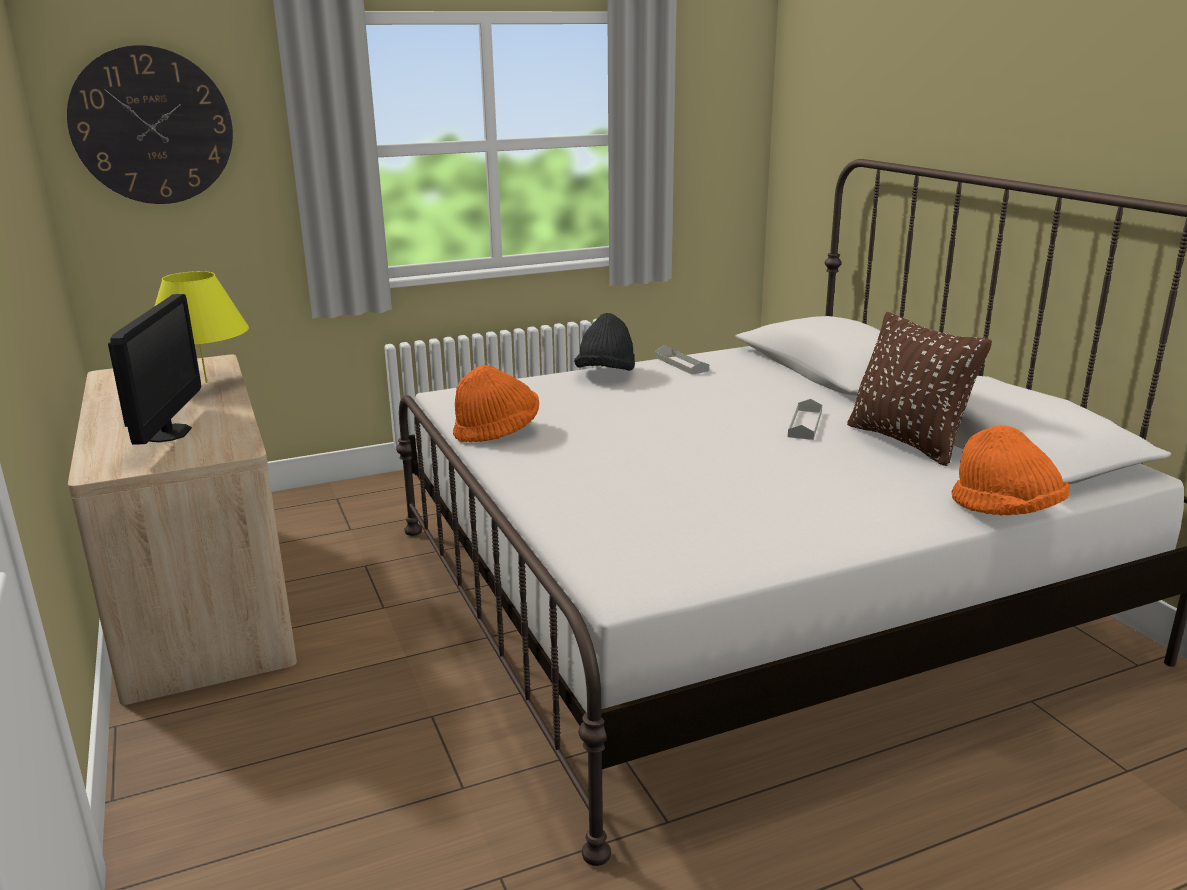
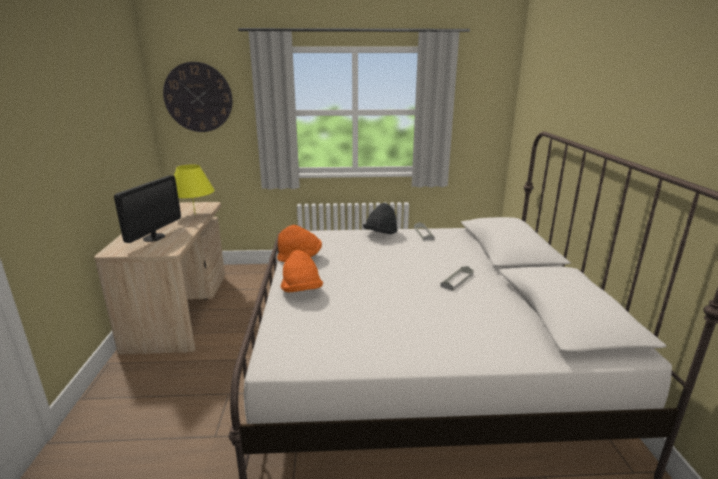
camera: 20 degrees right, 0 degrees up
brown pillow [847,312,992,466] -> none
orange hat [952,425,1070,516] -> orange hat moved to [281,250,323,292]

